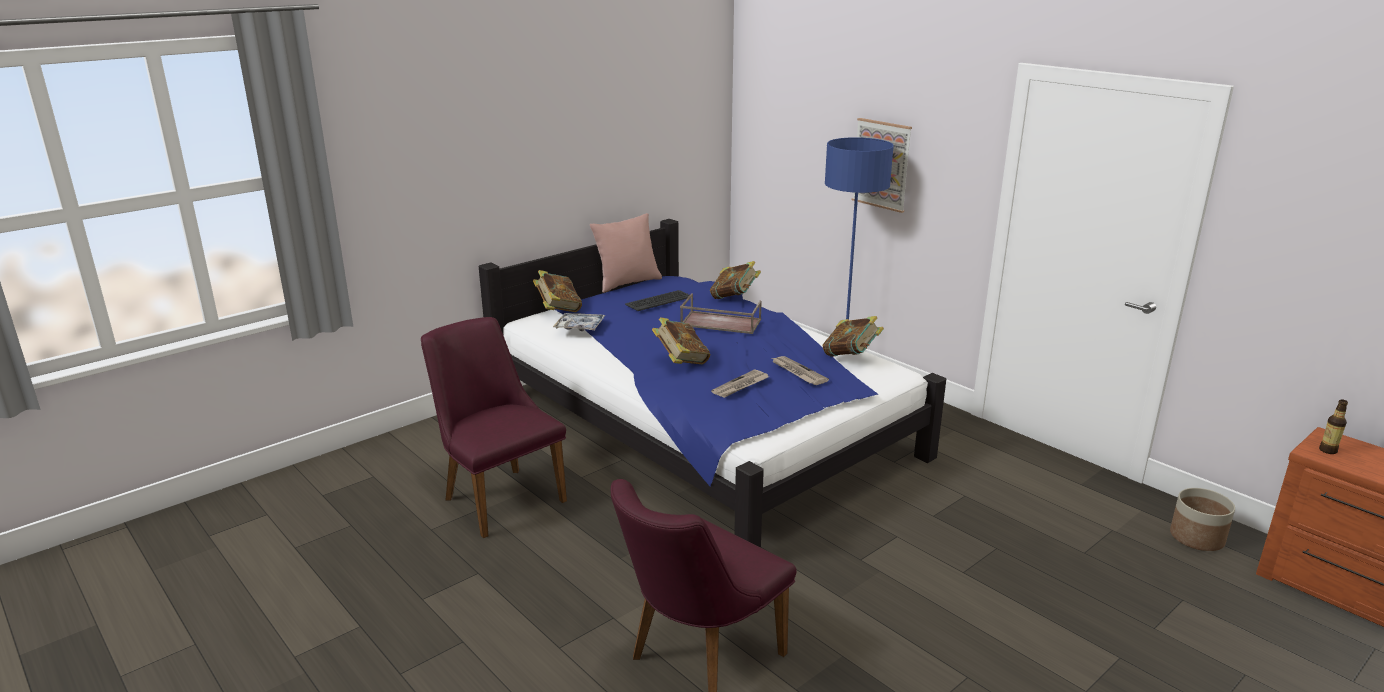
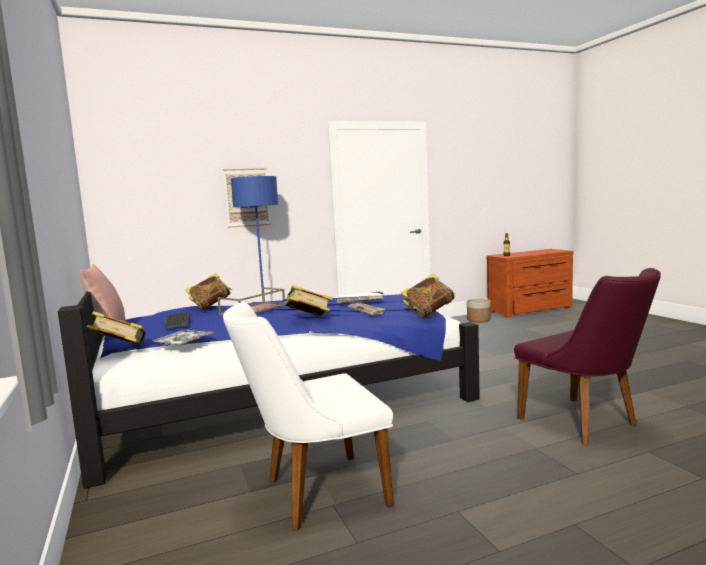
camera: 70 degrees left, 15 degrees down
purple chair [421,317,567,538] -> white chair [223,302,394,530]
book [823,316,884,357] -> book moved to [401,274,455,318]

